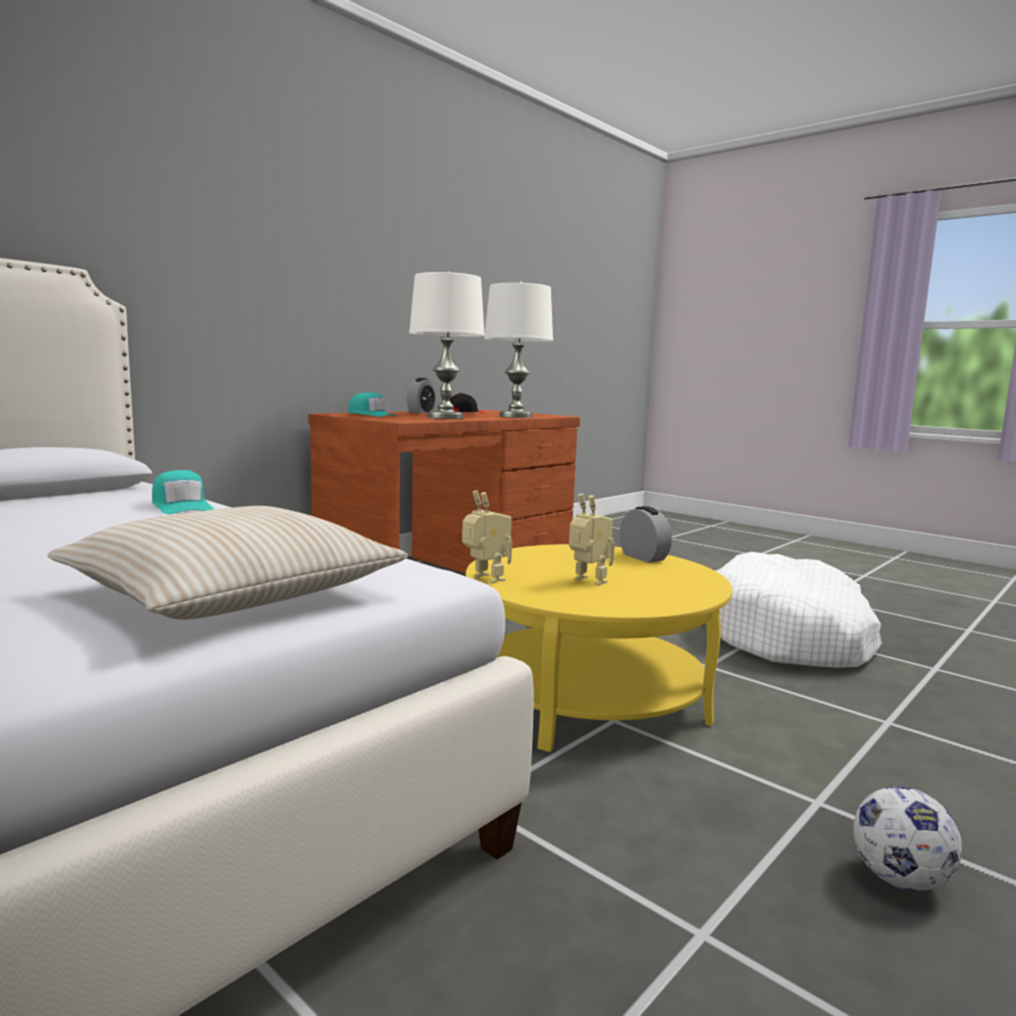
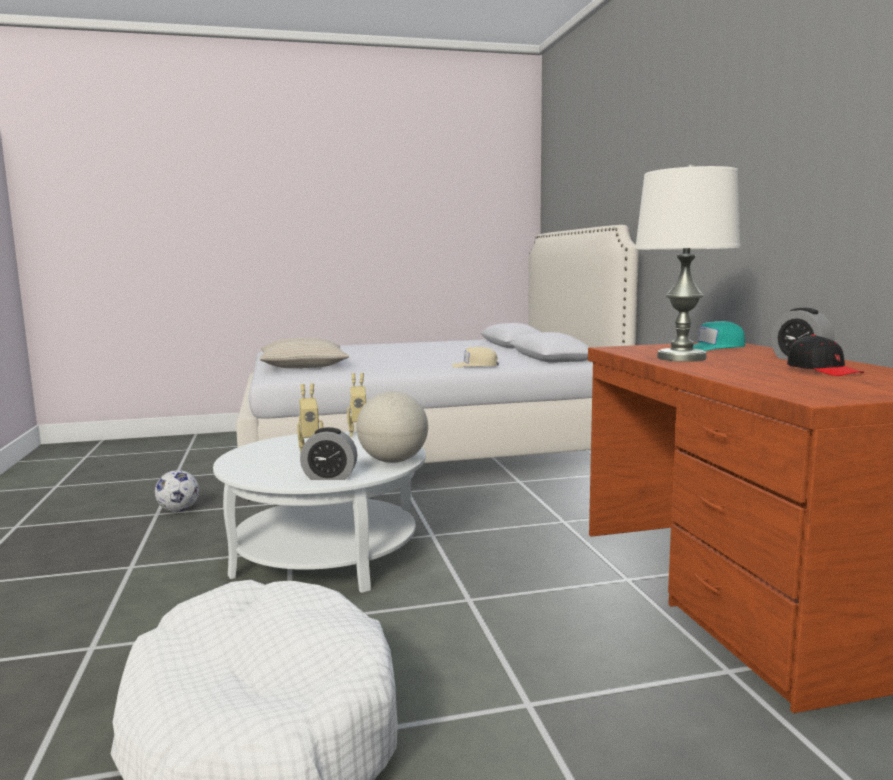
camera: 125 degrees right, 0 degrees up
turquoise cap [152,470,214,514] -> beige cap [452,347,499,368]
yellow coffee table [466,544,732,752] -> white coffee table [213,431,426,593]
white table lamp [484,281,553,418] -> none
football [853,786,962,891] -> football moved to [155,470,199,512]
none -> globe [357,391,428,463]

